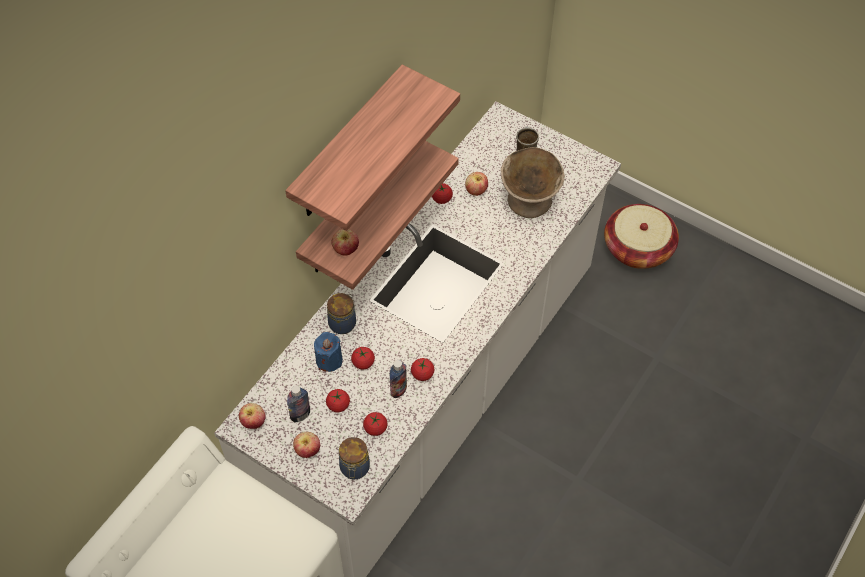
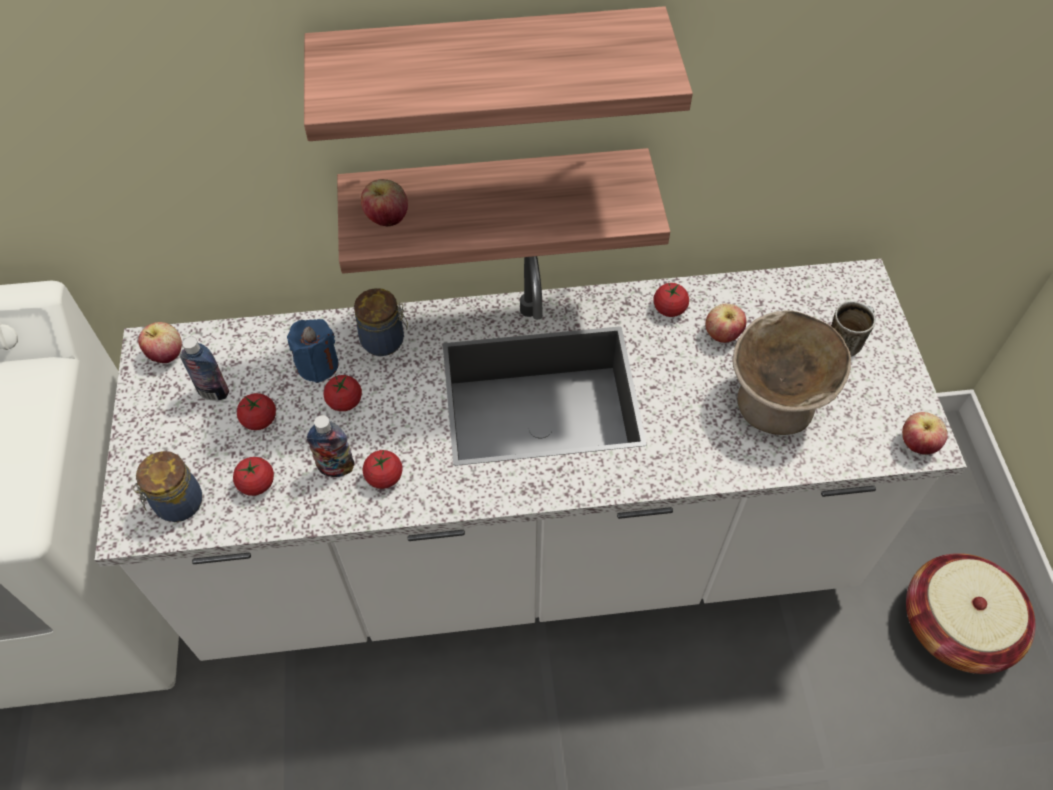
camera: 50 degrees right, 0 degrees up
apple [293,432,320,458] -> apple moved to [902,412,948,455]

